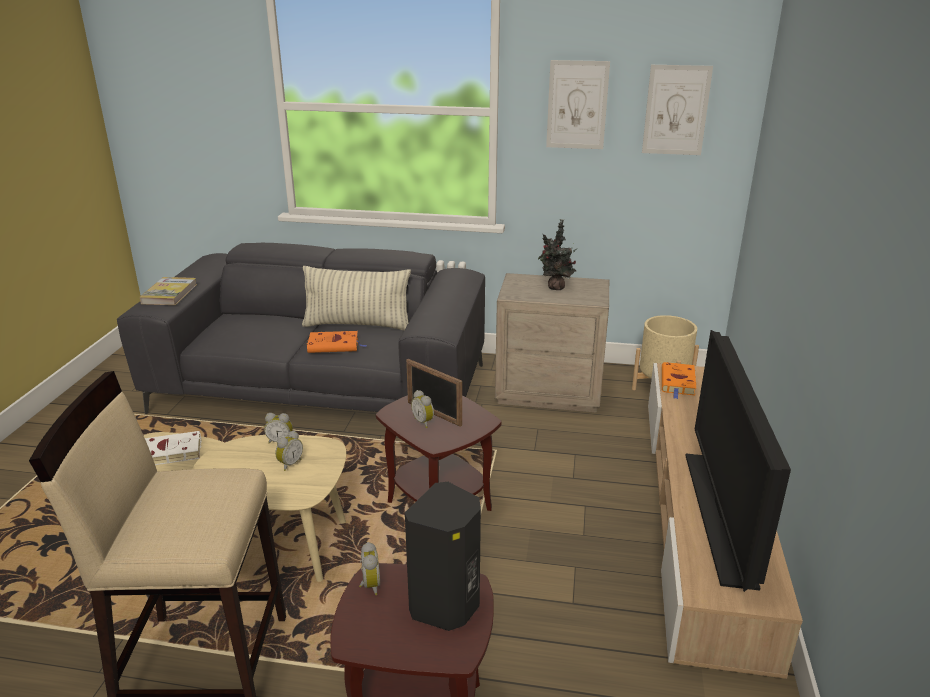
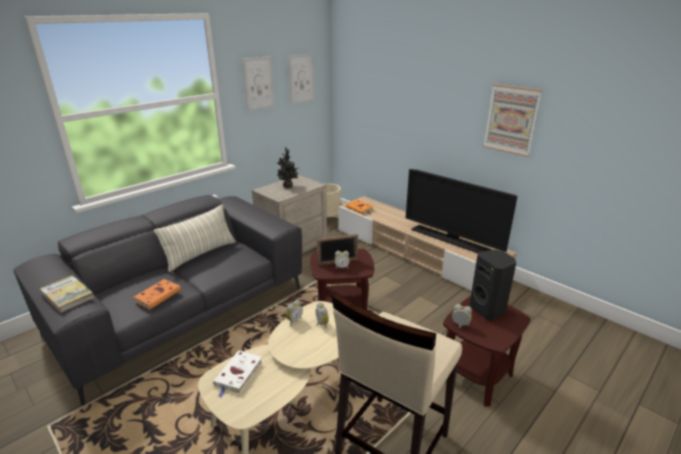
camera: 55 degrees left, 0 degrees up
orange book [307,331,367,353] -> orange book moved to [133,279,181,309]
none -> picture [483,84,542,157]

